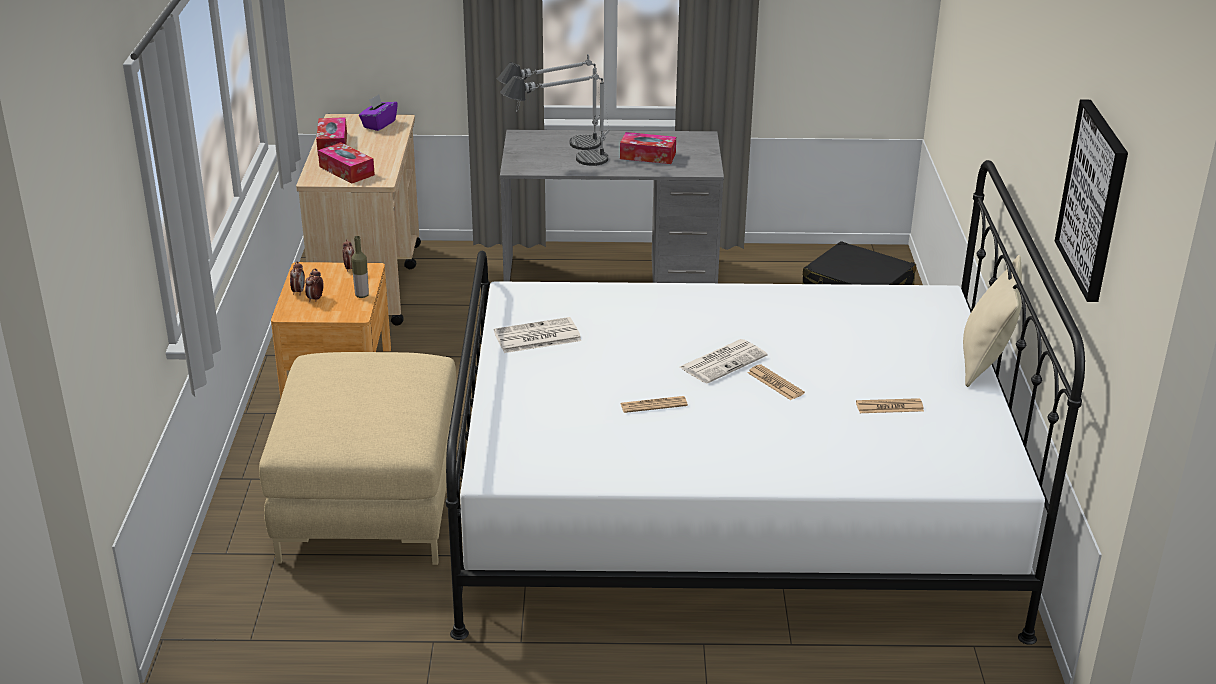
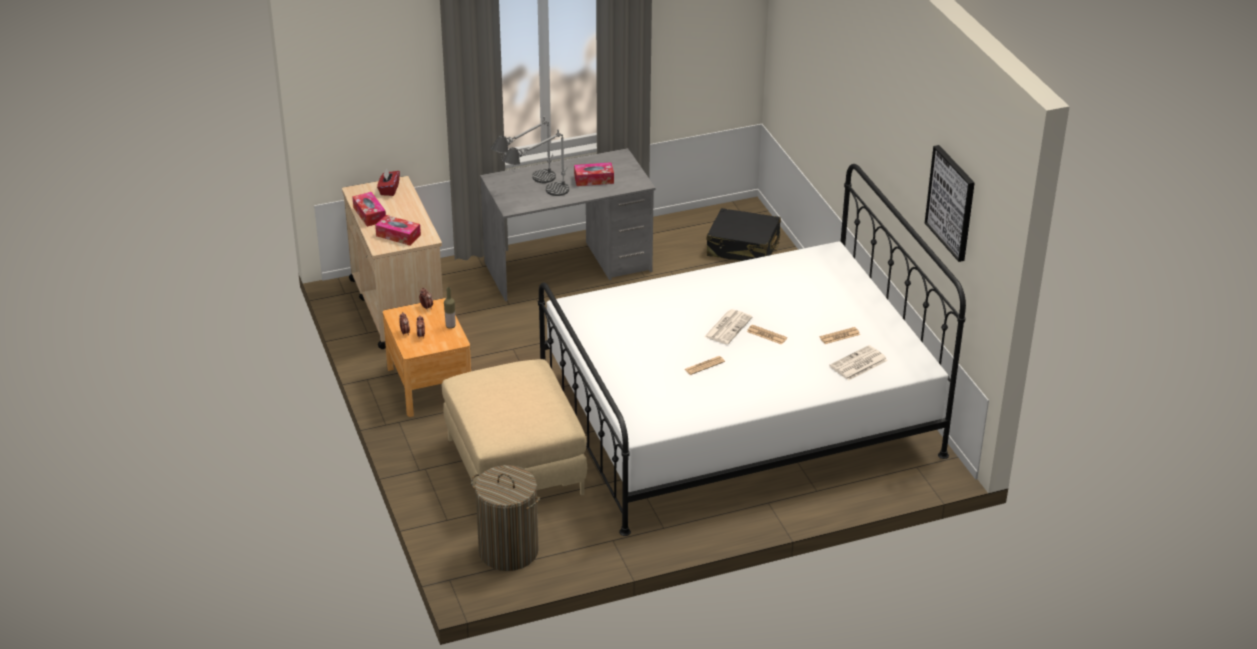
camera: 20 degrees left, 5 degrees up
purple tissue box [359,95,398,131] -> red tissue box [377,169,400,196]
newspaper [494,317,581,353] -> newspaper moved to [829,345,888,380]
beige pillow [963,255,1022,387] -> none
none -> laundry basket [471,465,540,571]

